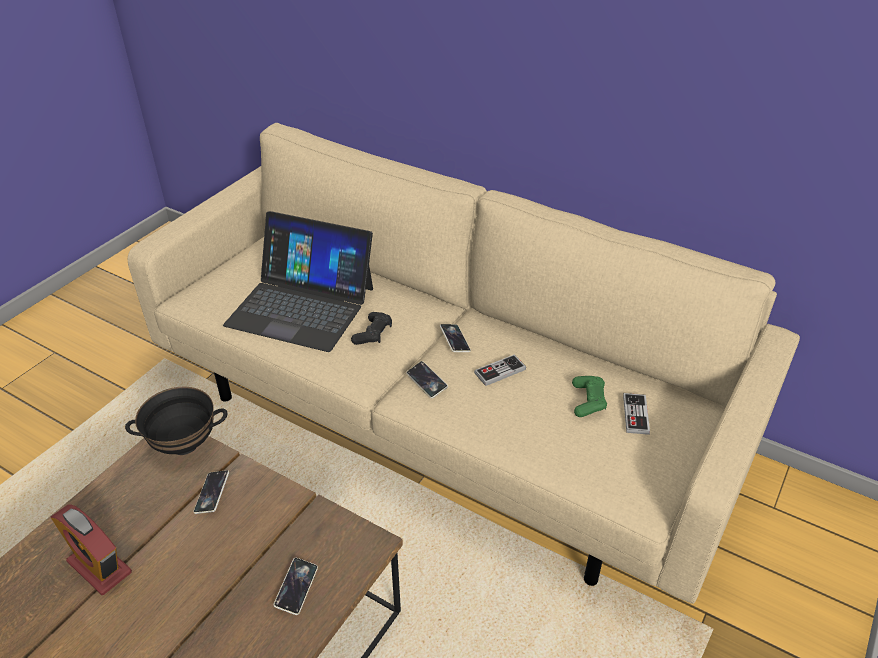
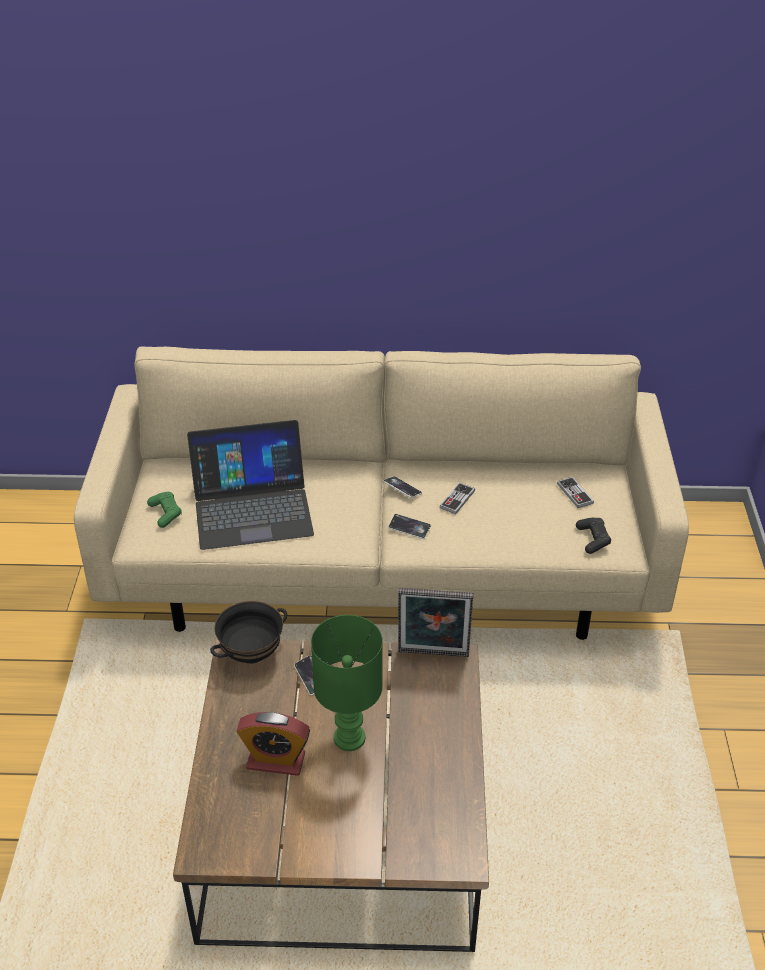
camera: 30 degrees left, 0 degrees up
phone [273,558,318,615] -> none
black game controller [351,312,392,345] -> black game controller moved to [576,518,611,554]
green game controller [572,376,607,417] -> green game controller moved to [147,492,182,528]
none -> green table lamp [311,615,383,751]
none -> picture frame [398,588,473,657]

